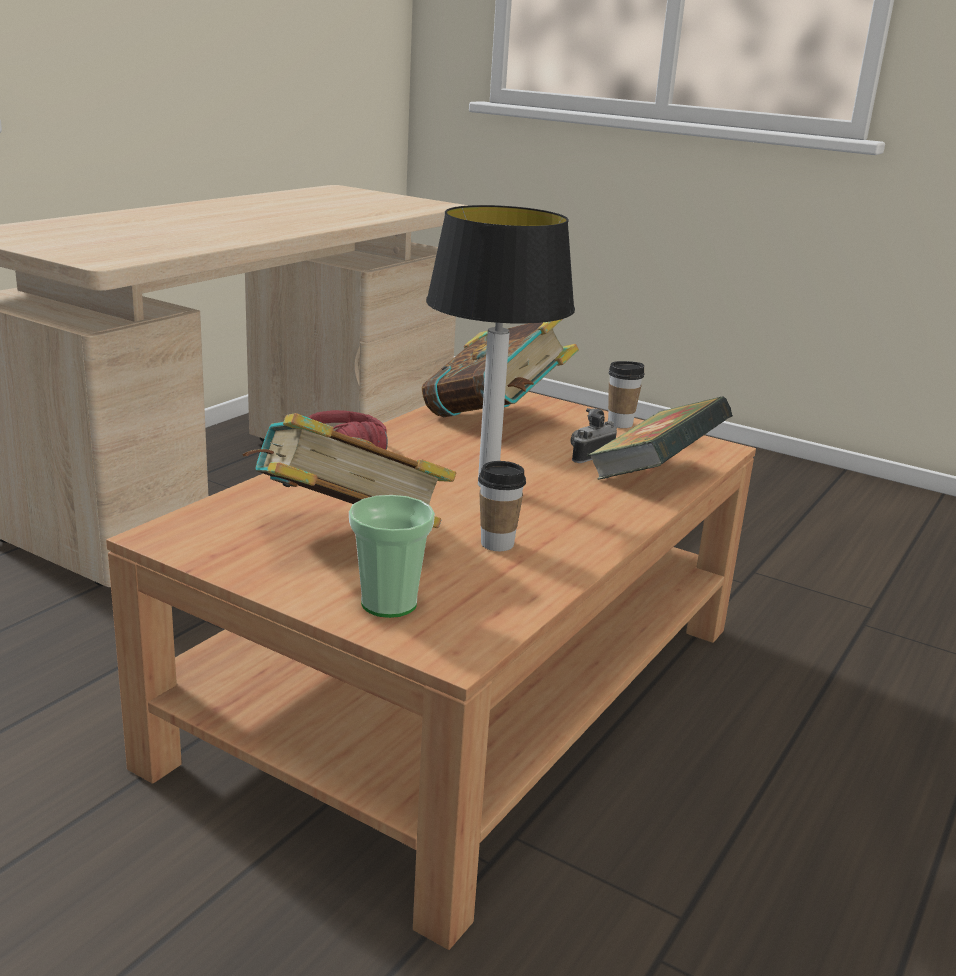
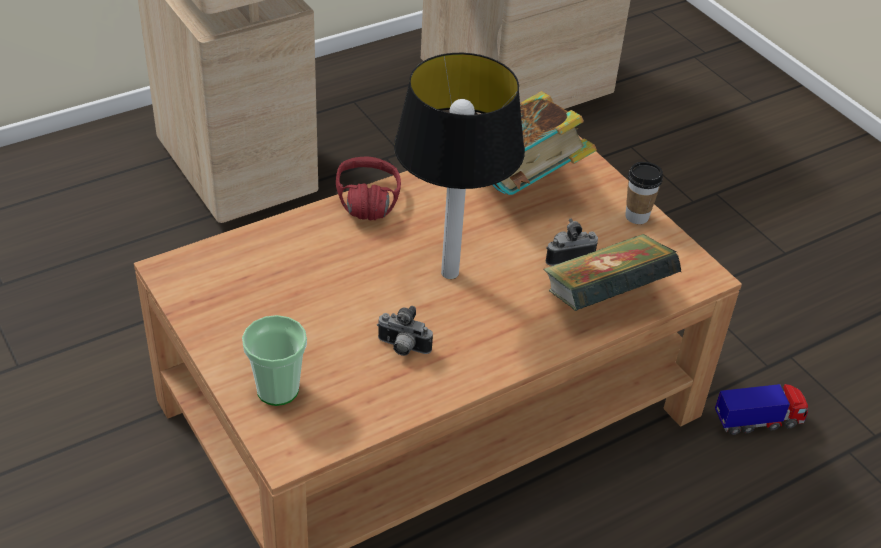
camera: 25 degrees right, 20 degrees up
book [242,413,456,528] -> none
cup [478,461,526,551] -> camera [377,306,433,356]
none -> toy truck [715,384,808,435]

